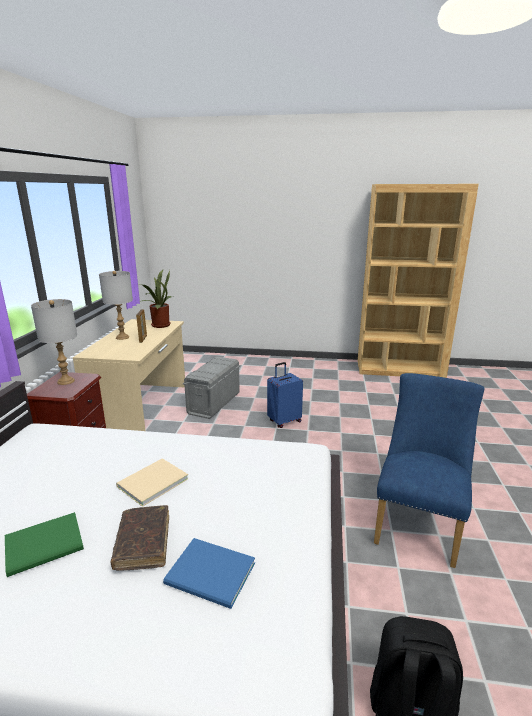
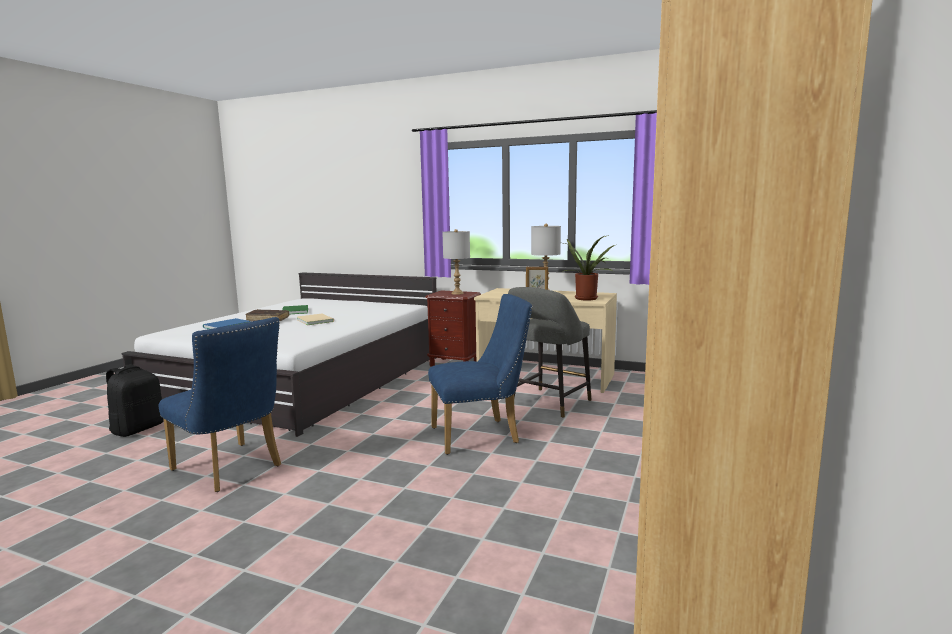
camera: 105 degrees right, 10 degrees down
grey storage box [183,356,240,419] -> grey stool [508,287,592,418]
blue suitcase [267,362,303,428] -> blue chair [428,294,532,455]

